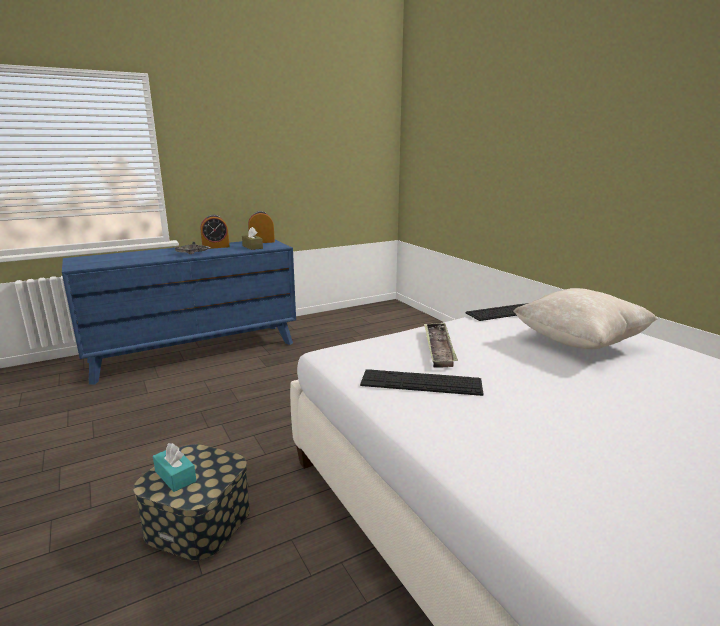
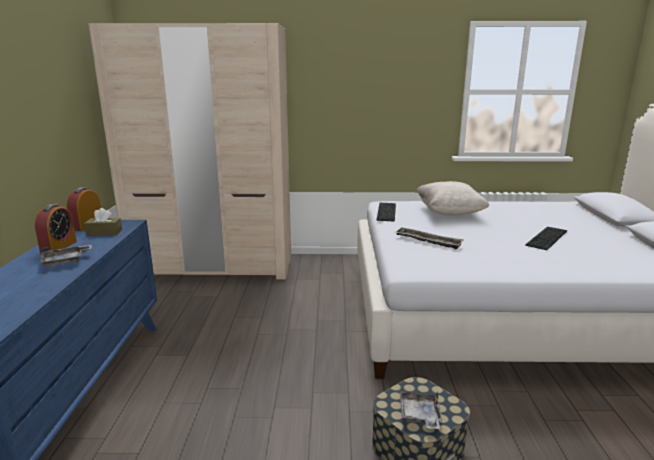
camera: 60 degrees left, 0 degrees up
turquoise tissue box [153,443,196,492] -> grey tray [400,391,442,429]
keyboard [360,369,483,396] -> keyboard moved to [525,227,567,250]
none -> beige wardrobe [88,23,291,280]

